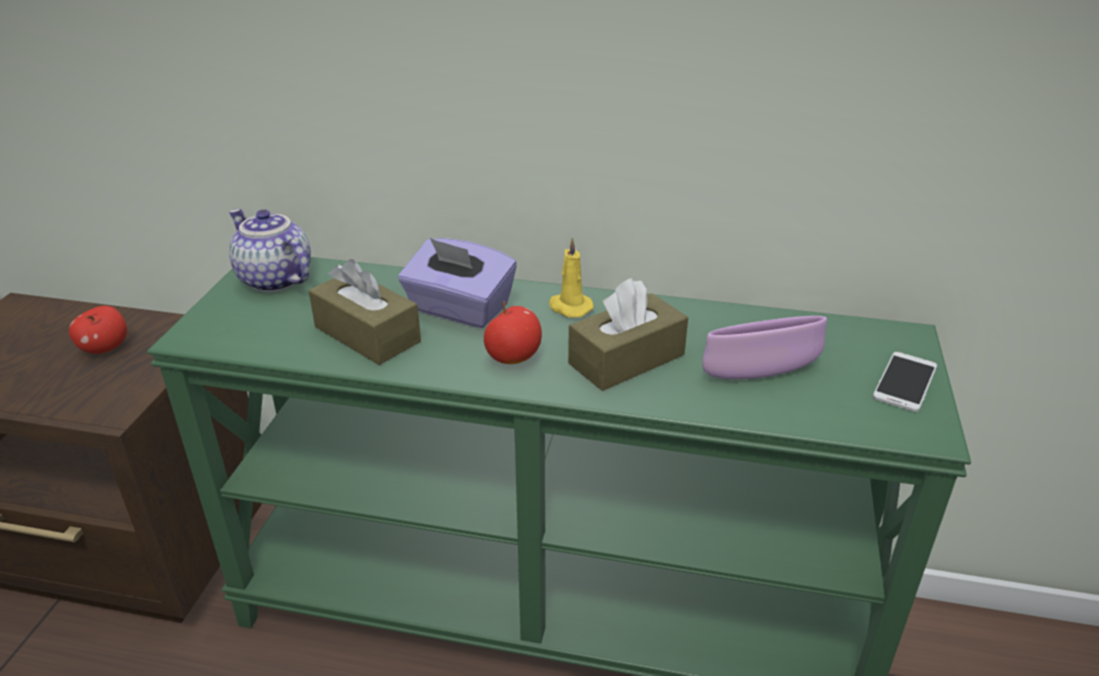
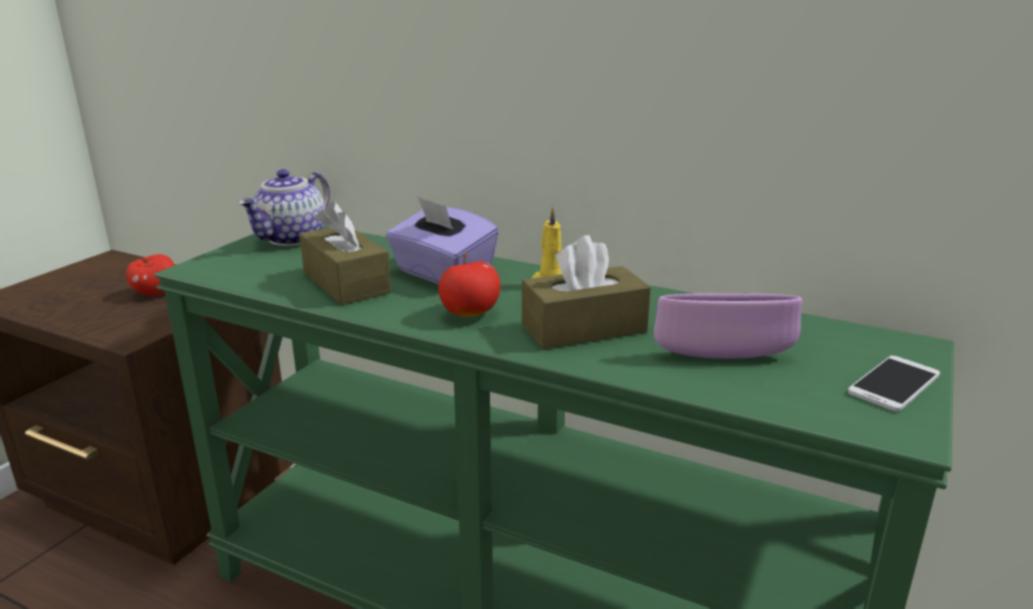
camera: 15 degrees right, 10 degrees down
teapot [229,209,311,292] -> teapot turned 120 degrees counterclockwise [238,169,330,246]

